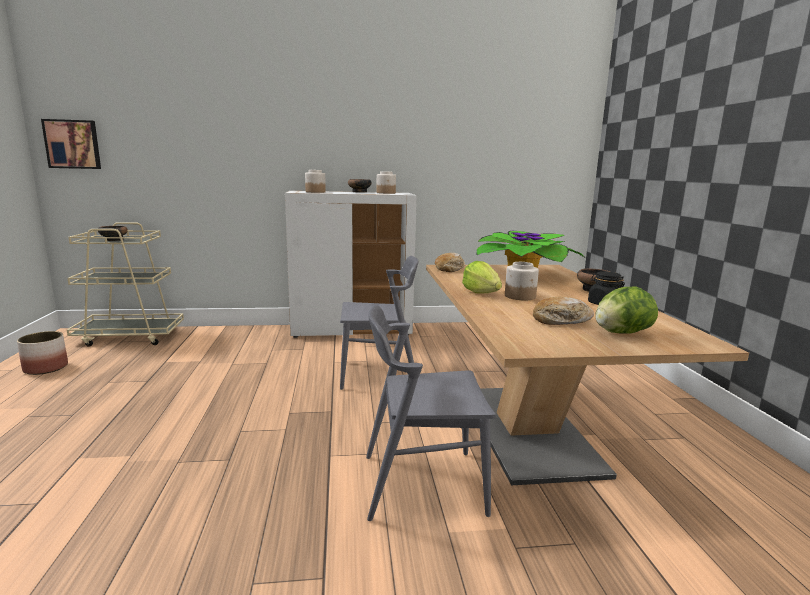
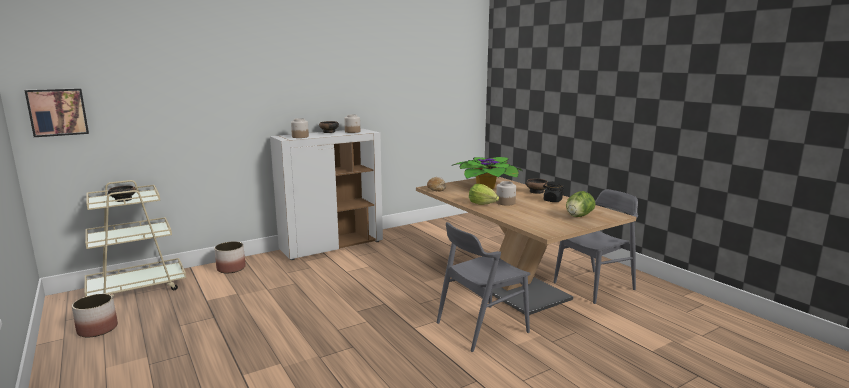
camera: 25 degrees left, 0 degrees up
grey chair [340,256,418,390] -> grey chair moved to [553,189,638,304]
bread [533,296,594,325] -> none
none -> planter [214,242,246,273]

